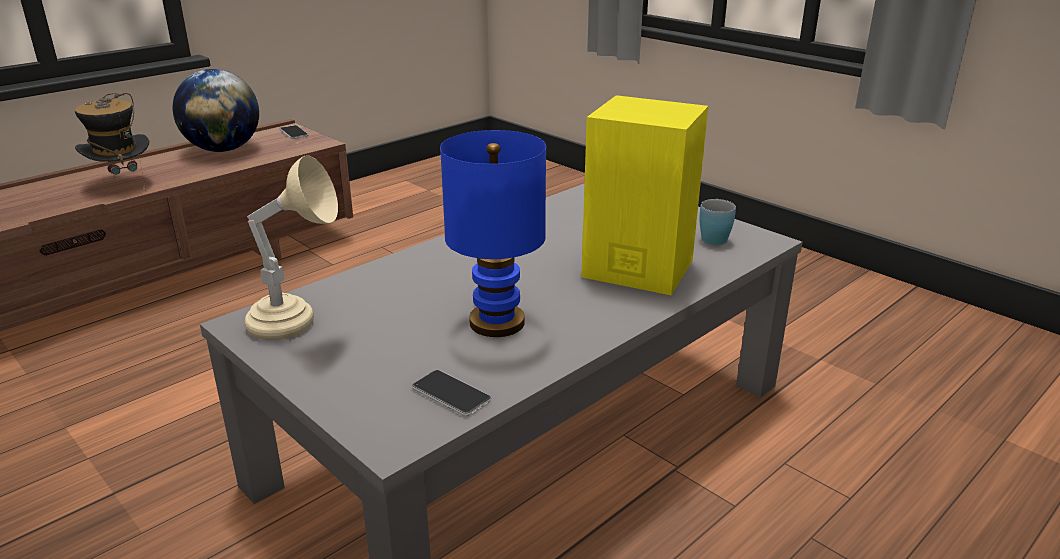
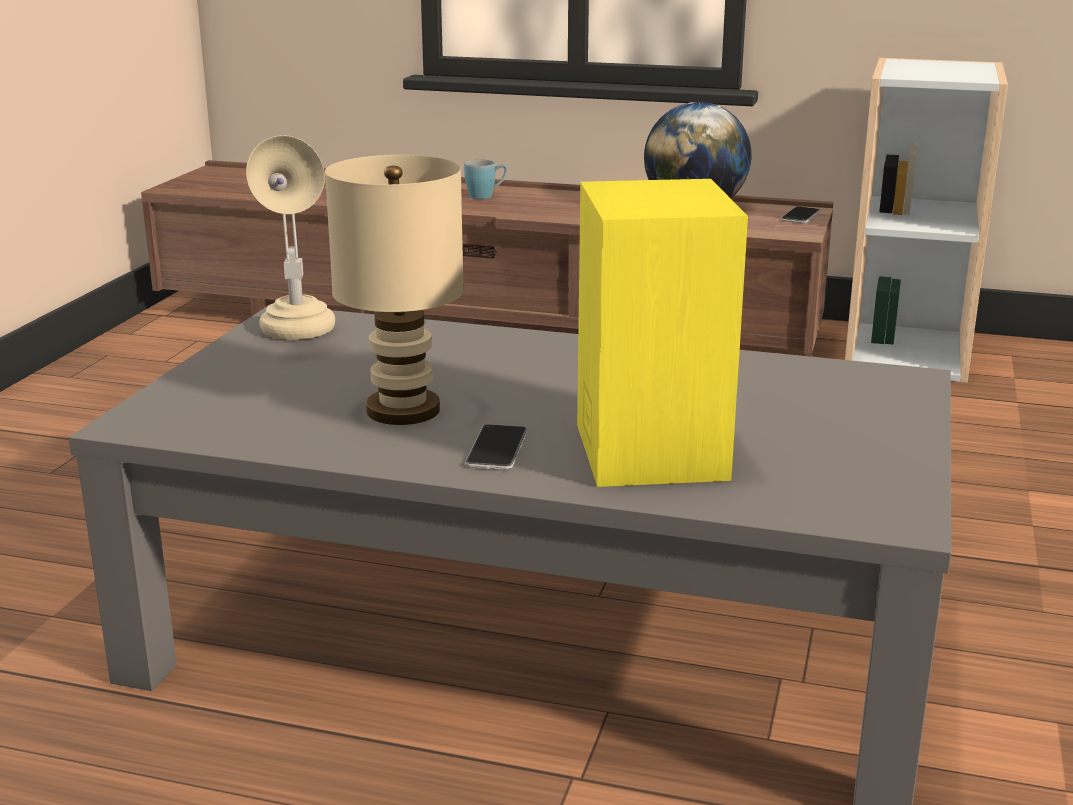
camera: 60 degrees right, 5 degrees down
hat [75,93,149,191] -> none
phone [412,370,491,416] -> phone moved to [465,424,527,470]
blue table lamp [440,130,546,337] -> beige table lamp [325,155,464,425]
blue mug [699,199,736,245] -> blue mug moved to [464,159,507,199]
none -> bookcase [845,58,1008,383]

